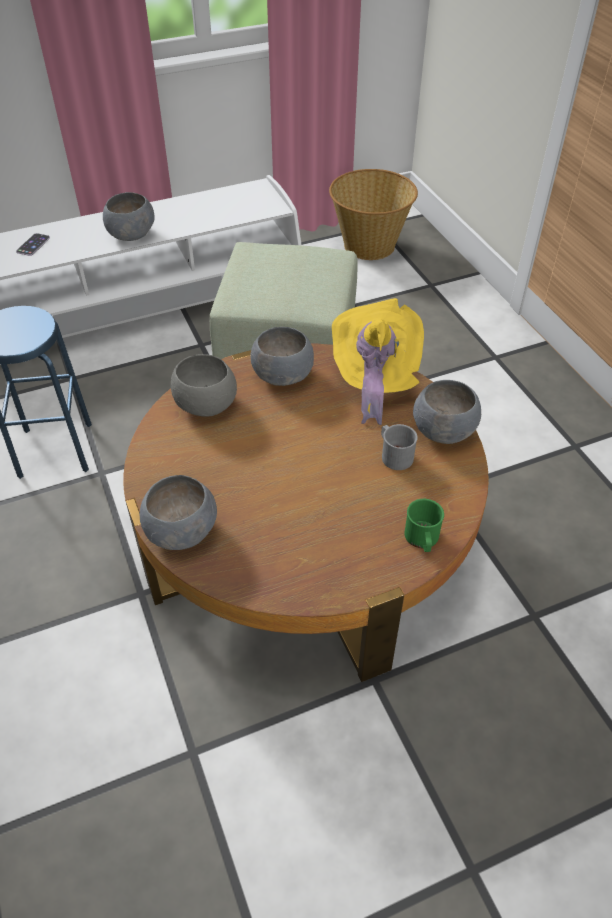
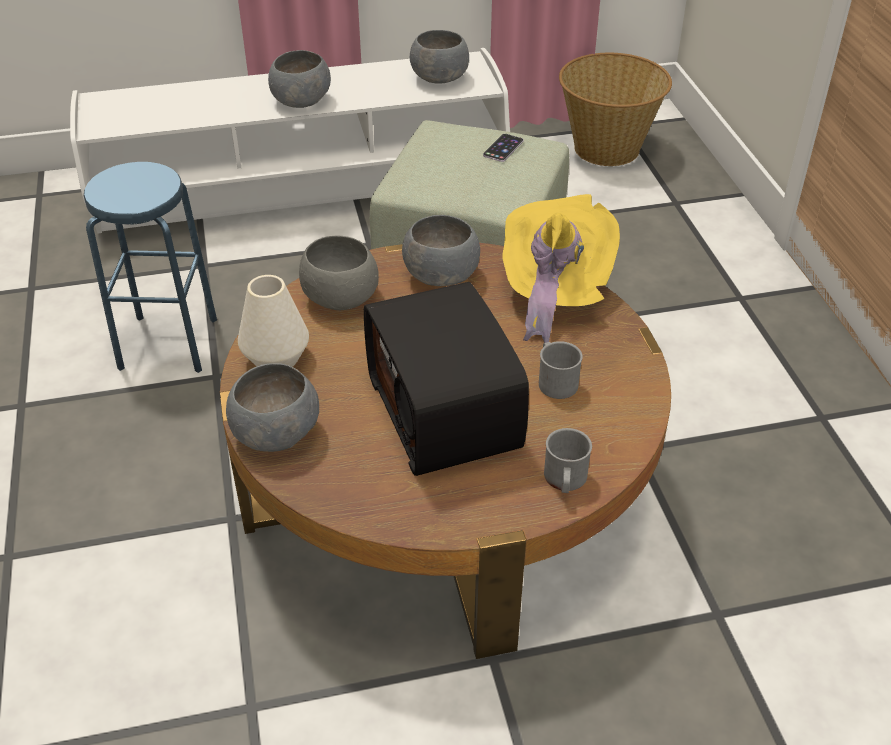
camera: 10 degrees right, 5 degrees down
phone [16,233,50,256] -> phone moved to [483,134,524,162]
green mug [404,499,444,552] -> grey mug [544,428,592,493]
grey bowl [413,380,481,444] -> grey bowl moved to [410,30,469,83]
none -> white vase [238,275,309,367]
none -> radio [364,282,529,476]

